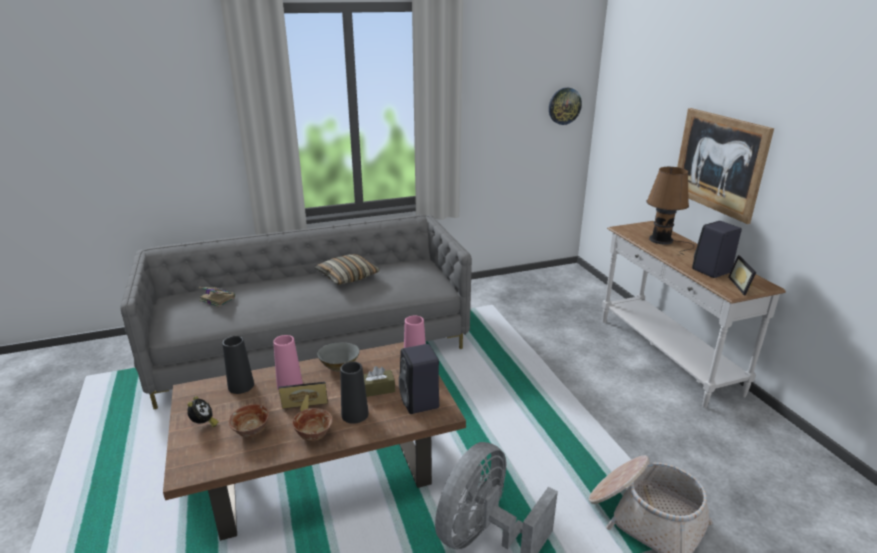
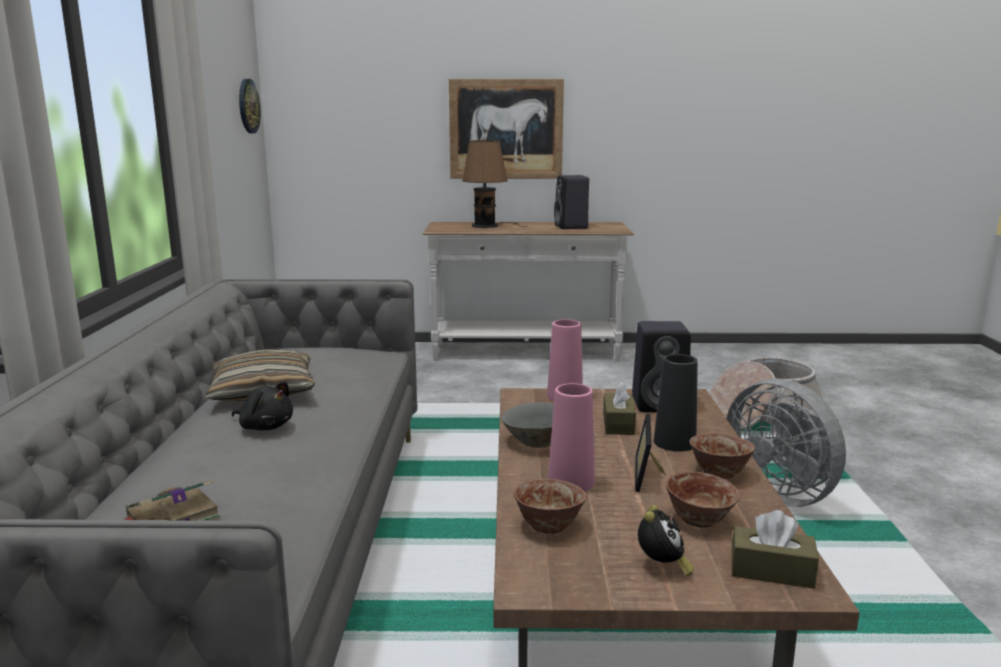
camera: 70 degrees left, 10 degrees down
alarm clock [187,396,219,428] -> alarm clock turned 90 degrees clockwise [638,505,694,576]
black vase [222,336,254,394] -> bowl [514,479,587,534]
picture frame [728,255,756,295] -> none
none -> black plush toy [232,382,293,431]
none -> brown tissue box [732,510,819,589]

